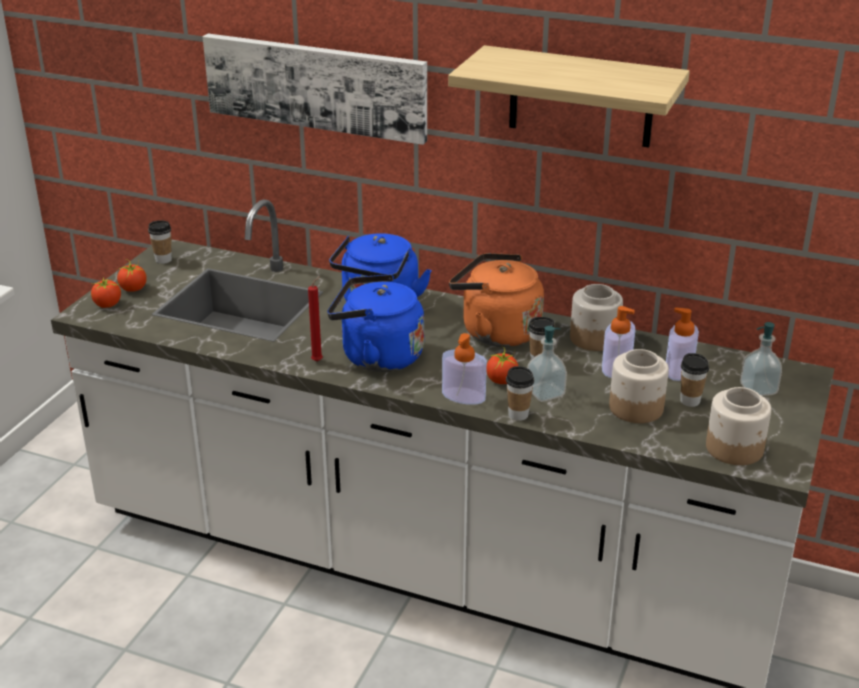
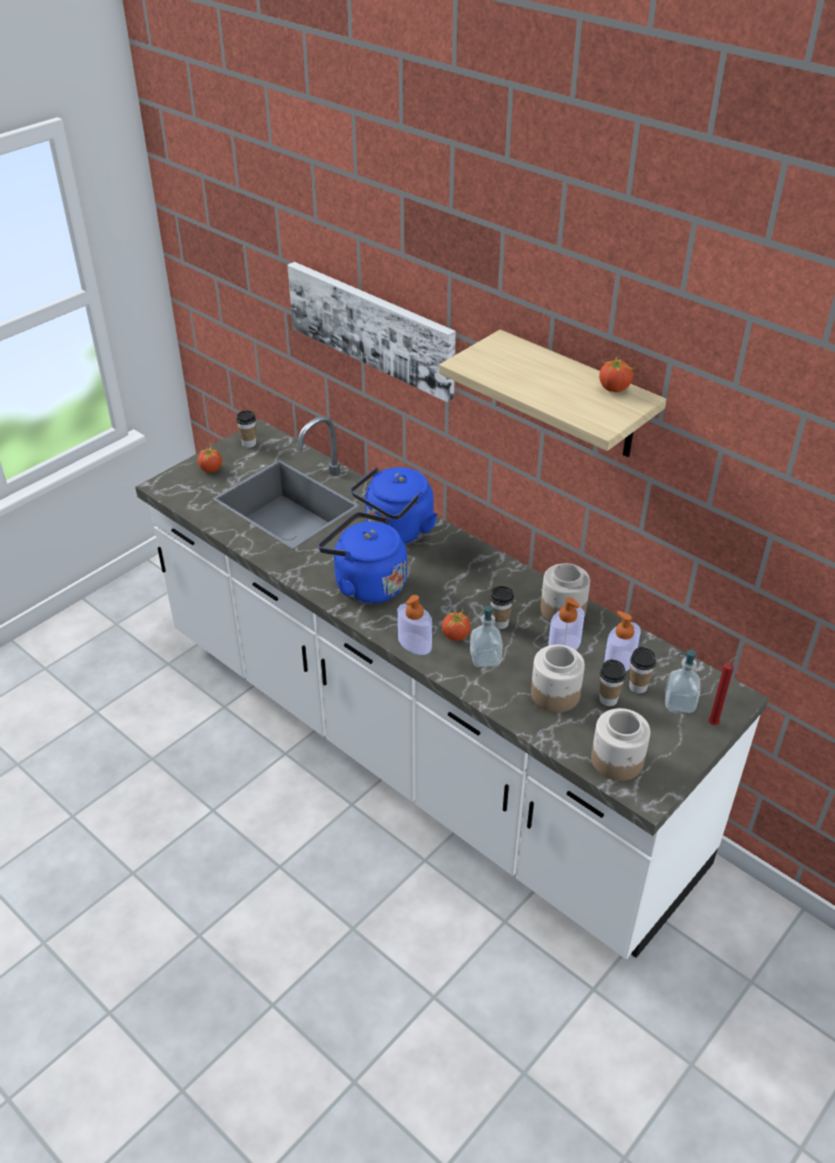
camera: 20 degrees right, 10 degrees up
tomato [90,277,121,308] -> tomato moved to [599,358,633,392]
red candle [308,276,323,362] -> red candle moved to [708,656,739,725]
orange kettle [449,253,544,347] -> none
cup [506,366,534,421] -> cup moved to [629,647,656,693]

